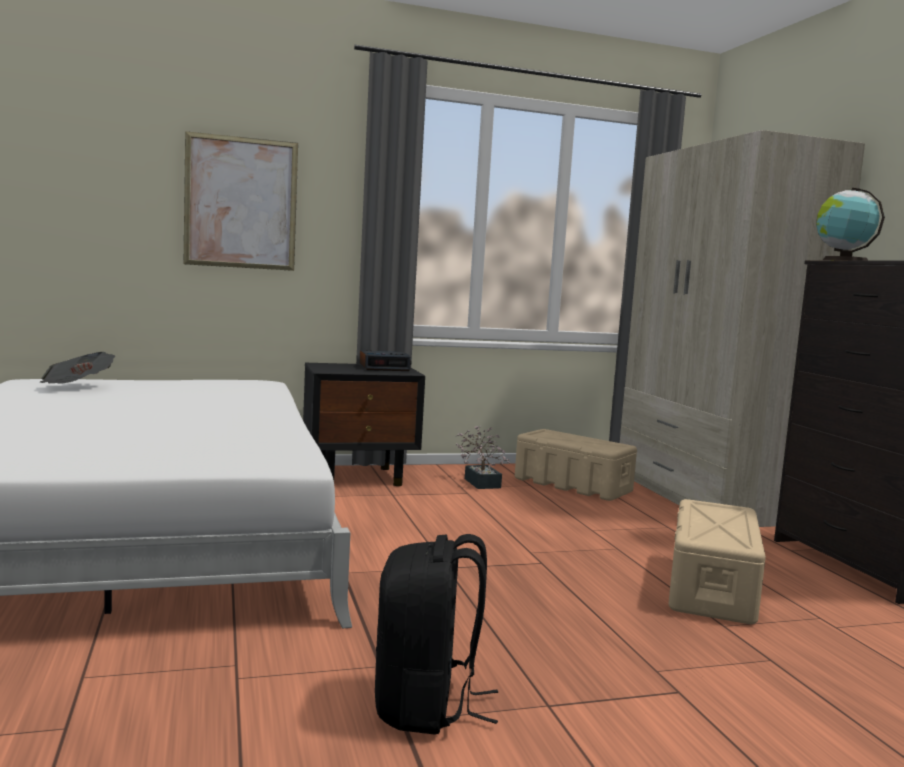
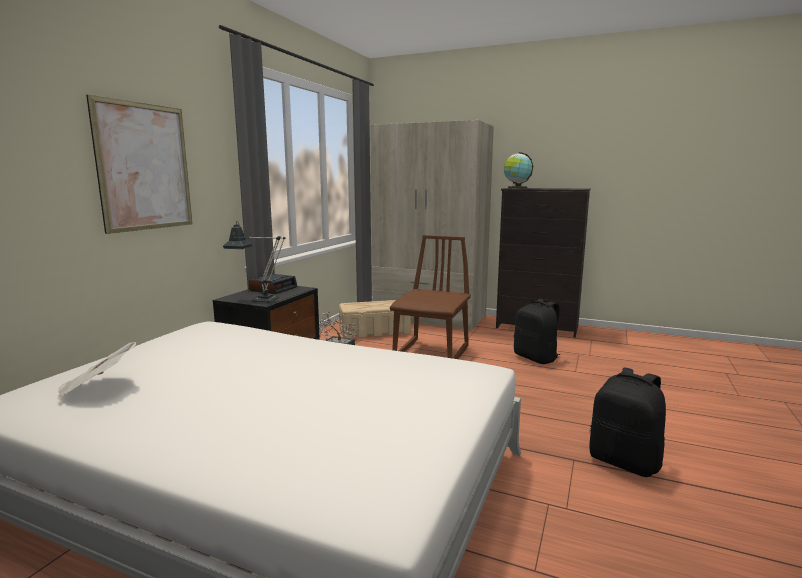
camera: 50 degrees left, 5 degrees up
beige storage box [668,499,766,624] -> black backpack [514,299,560,364]
none -> table lamp [223,221,285,303]
none -> brown chair [390,235,471,359]

